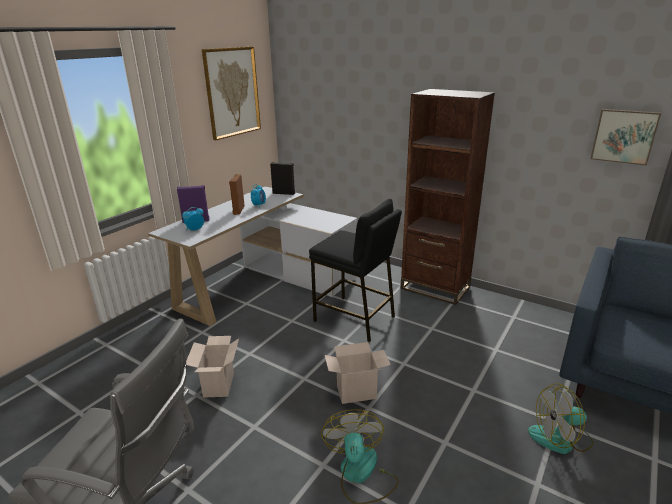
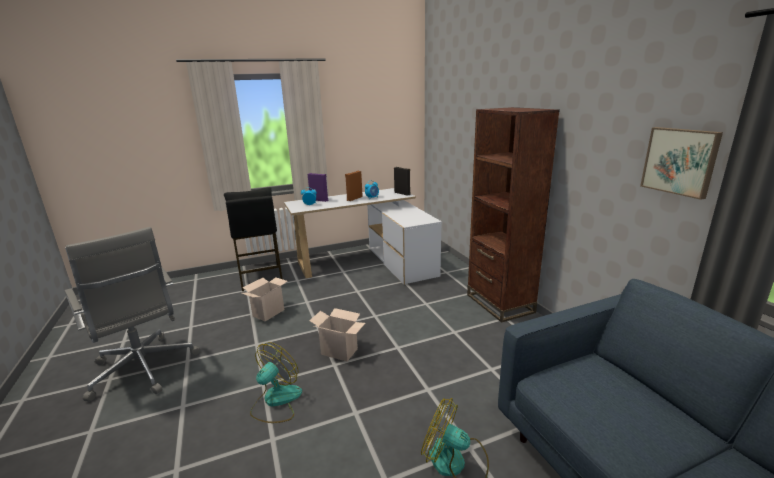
camera: 35 degrees right, 5 degrees down
picture [202,47,261,140] -> none
black stool [309,199,402,342] -> black stool moved to [224,187,282,291]

